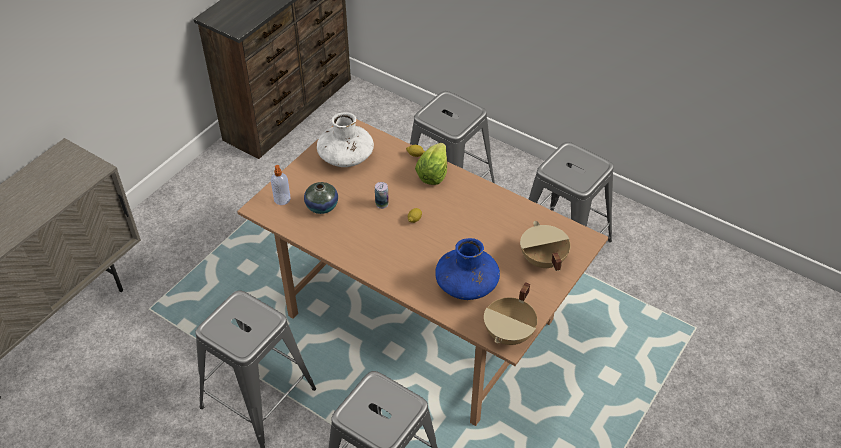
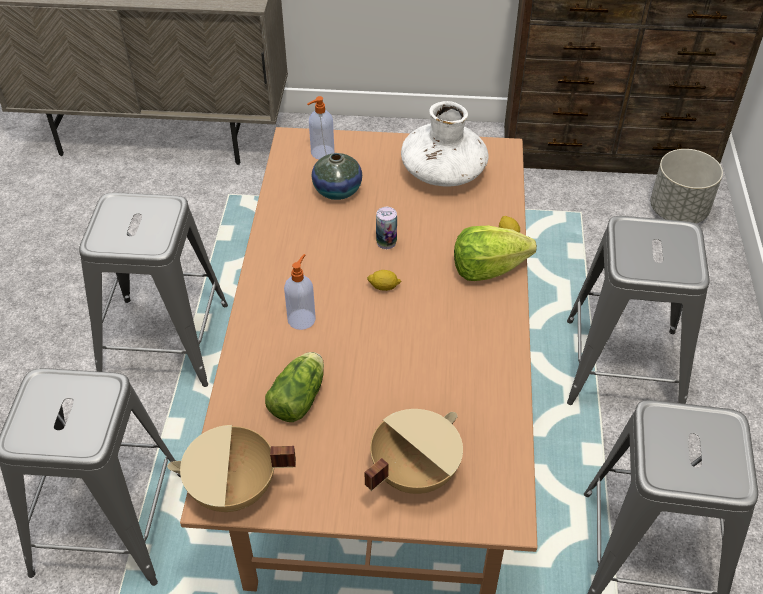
camera: 60 degrees right, 0 degrees up
blue vase [435,238,500,300] -> lettuce [265,352,324,422]
none -> soap dispenser [284,254,316,330]
none -> grey planter [650,149,723,223]

